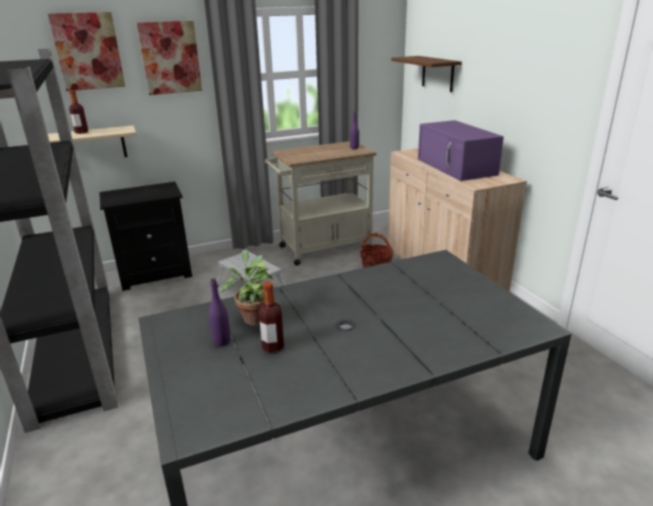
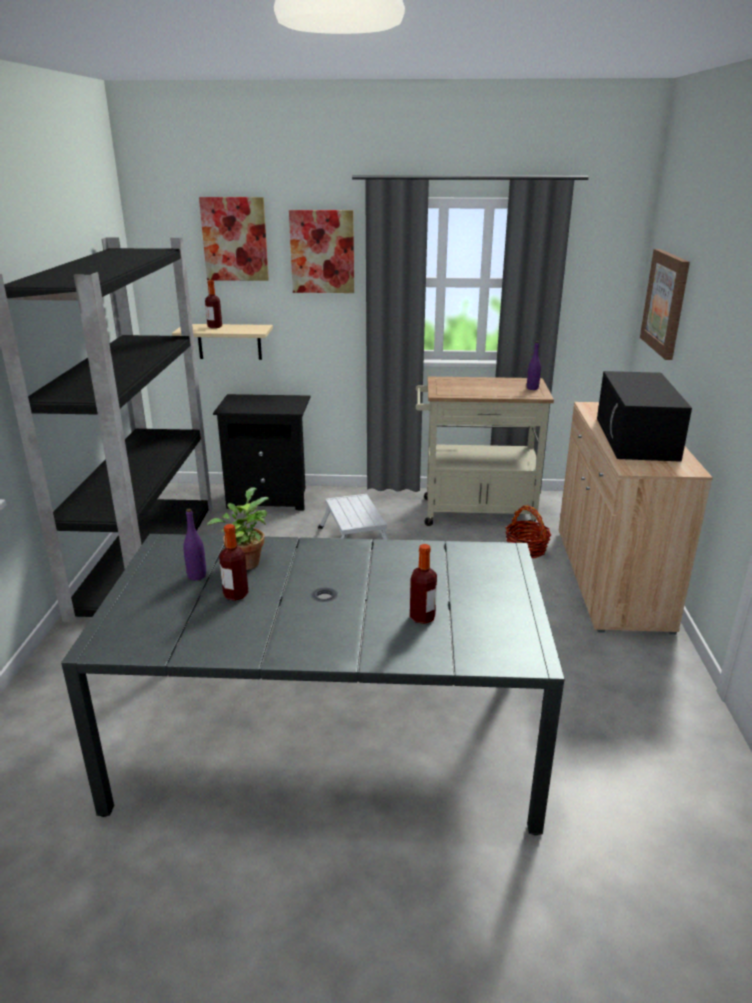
camera: 25 degrees right, 0 degrees up
brown shelf [391,56,461,92] -> picture [640,249,690,360]
purple microwave [418,120,504,181] -> black microwave [597,371,692,462]
none -> bottle [410,544,437,624]

